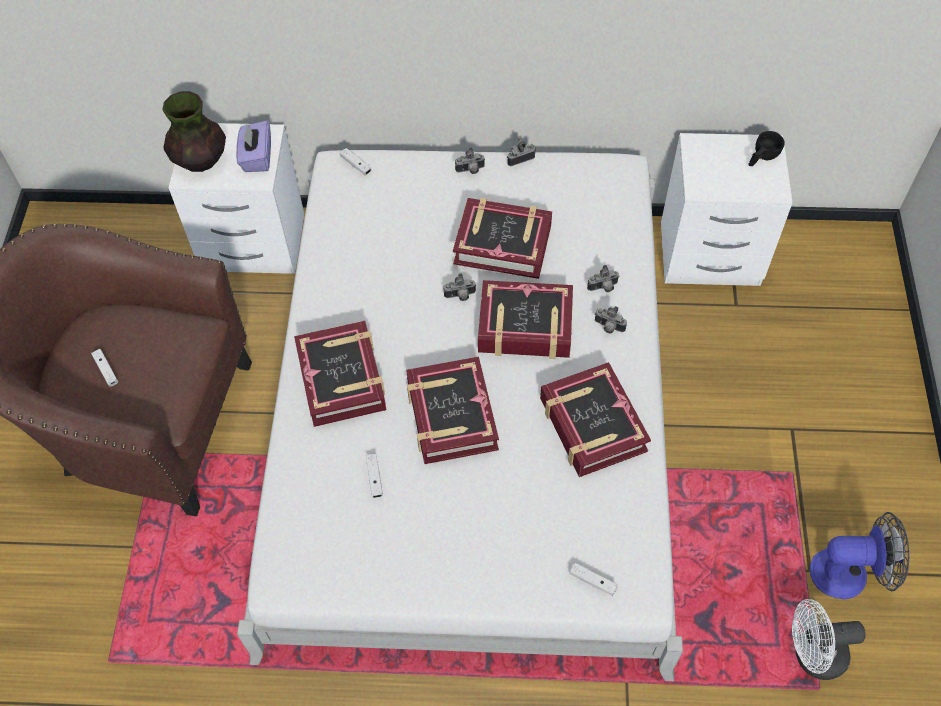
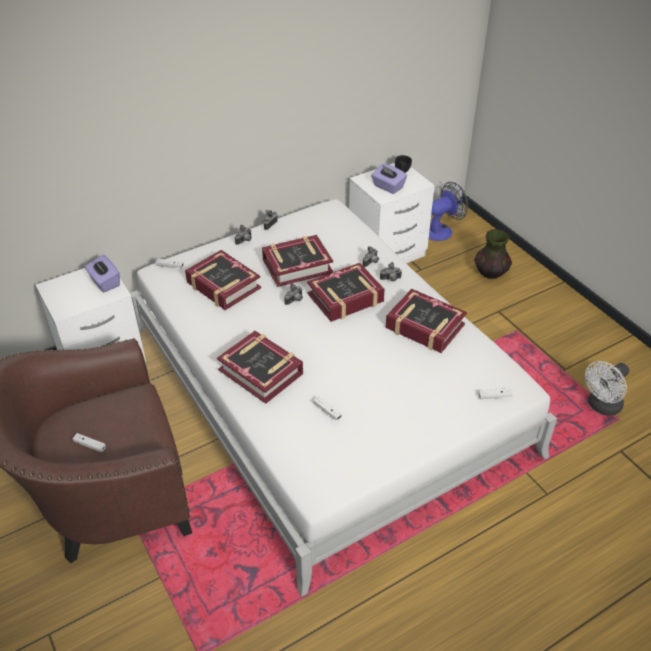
camera: 35 degrees left, 15 degrees down
vase [162,91,226,172] -> vase moved to [474,229,512,279]
book [406,357,499,464] -> book moved to [185,250,261,310]
fan [810,512,910,599] -> fan moved to [429,182,468,241]
none -> purple tissue box [371,164,407,194]

